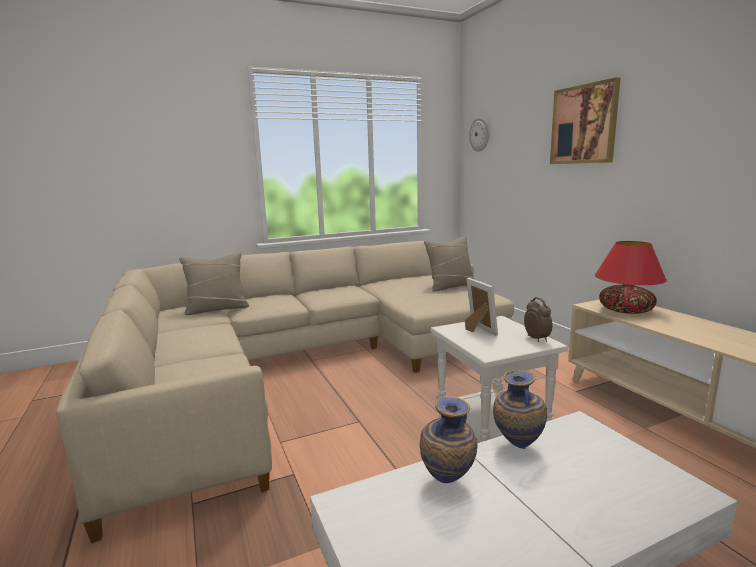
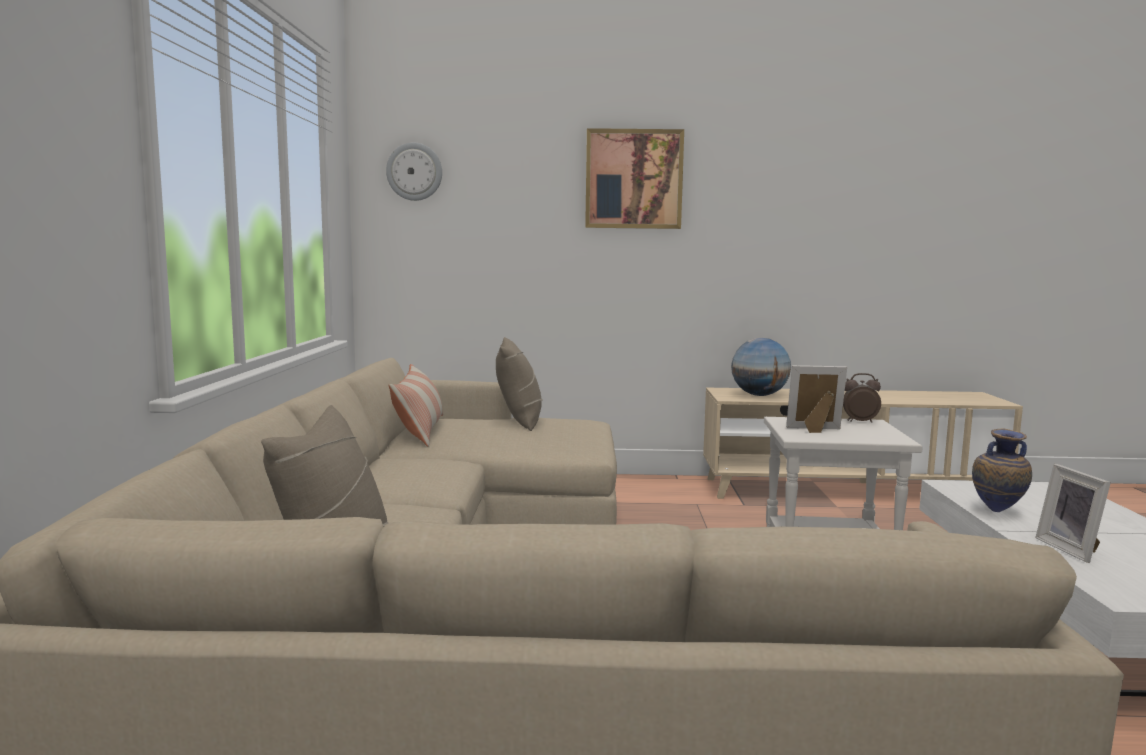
camera: 65 degrees left, 5 degrees down
vase [420,397,478,483] -> picture frame [1035,464,1111,563]
red table lamp [595,241,667,314] -> globe [731,338,791,396]
none -> pillow [389,364,443,447]

